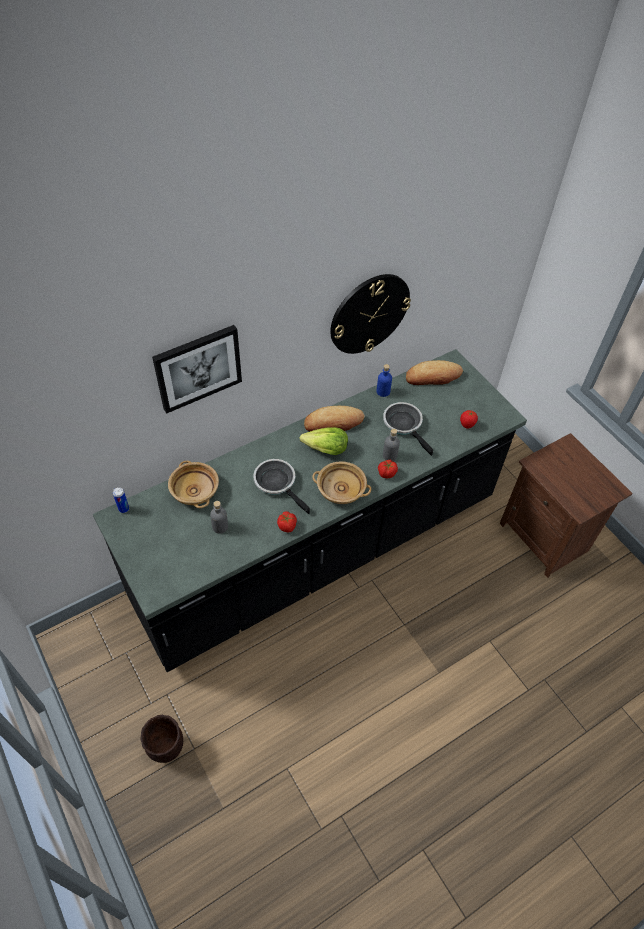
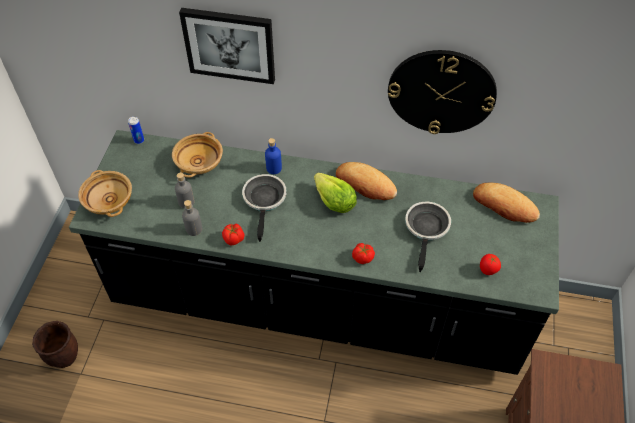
camera: 45 degrees right, 0 degrees up
beige bowl [312,461,371,504] -> beige bowl moved to [78,170,132,217]
blue bottle [377,364,392,397] -> blue bottle moved to [265,138,282,174]
grey bottle [383,429,400,461] -> grey bottle moved to [182,200,202,236]

